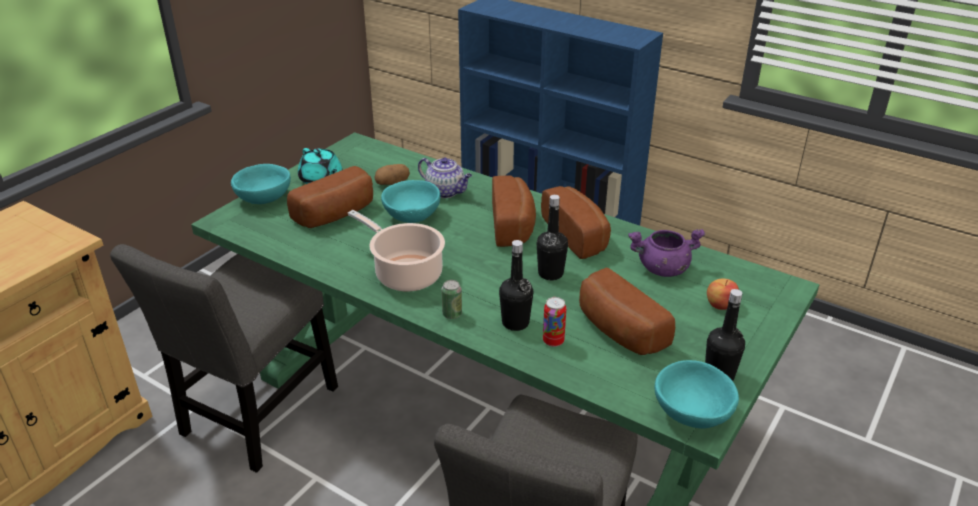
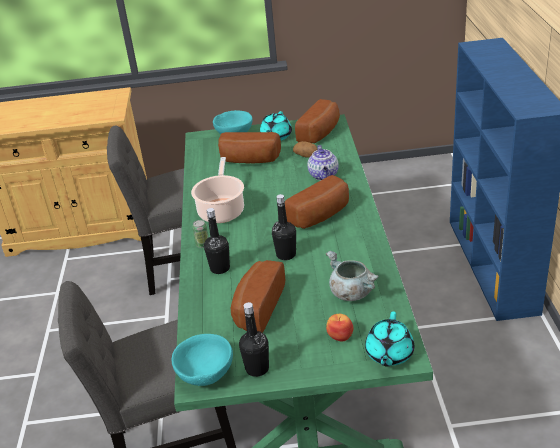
camera: 55 degrees right, 0 degrees up
turquoise bowl [381,180,441,223] -> none
bread [541,186,611,259] -> bread moved to [295,99,340,143]
can [543,297,566,347] -> none
purple cooking pot [628,229,705,277] -> grey cooking pot [326,251,379,301]
none -> turquoise teapot [365,312,414,367]

